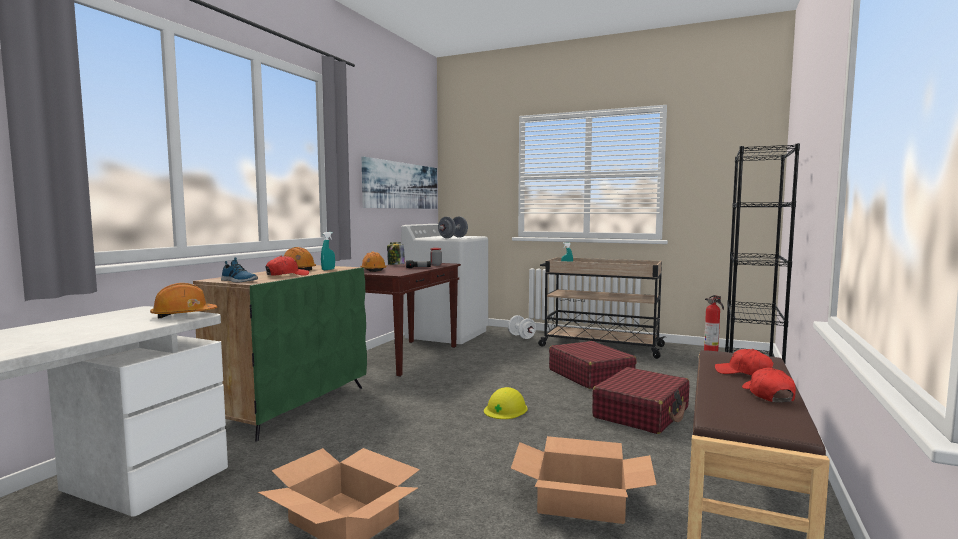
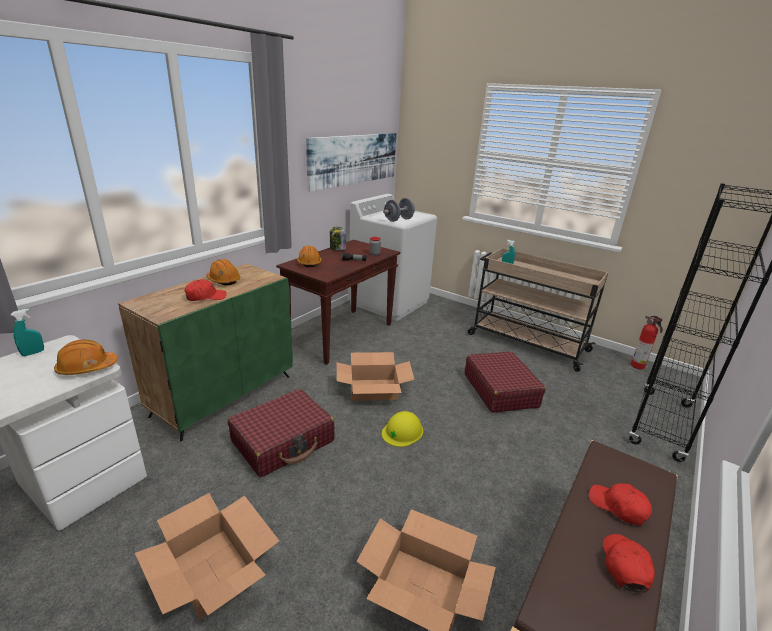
camera: 10 degrees right, 20 degrees up
shoe [221,257,258,282] -> none
turquoise spray bottle [321,232,335,270] -> turquoise spray bottle moved to [11,308,44,356]
white dumbbell [508,315,536,339] -> none
red suitcase [592,367,690,434] -> red suitcase moved to [228,389,334,477]
none -> cardboard box [337,352,415,401]

